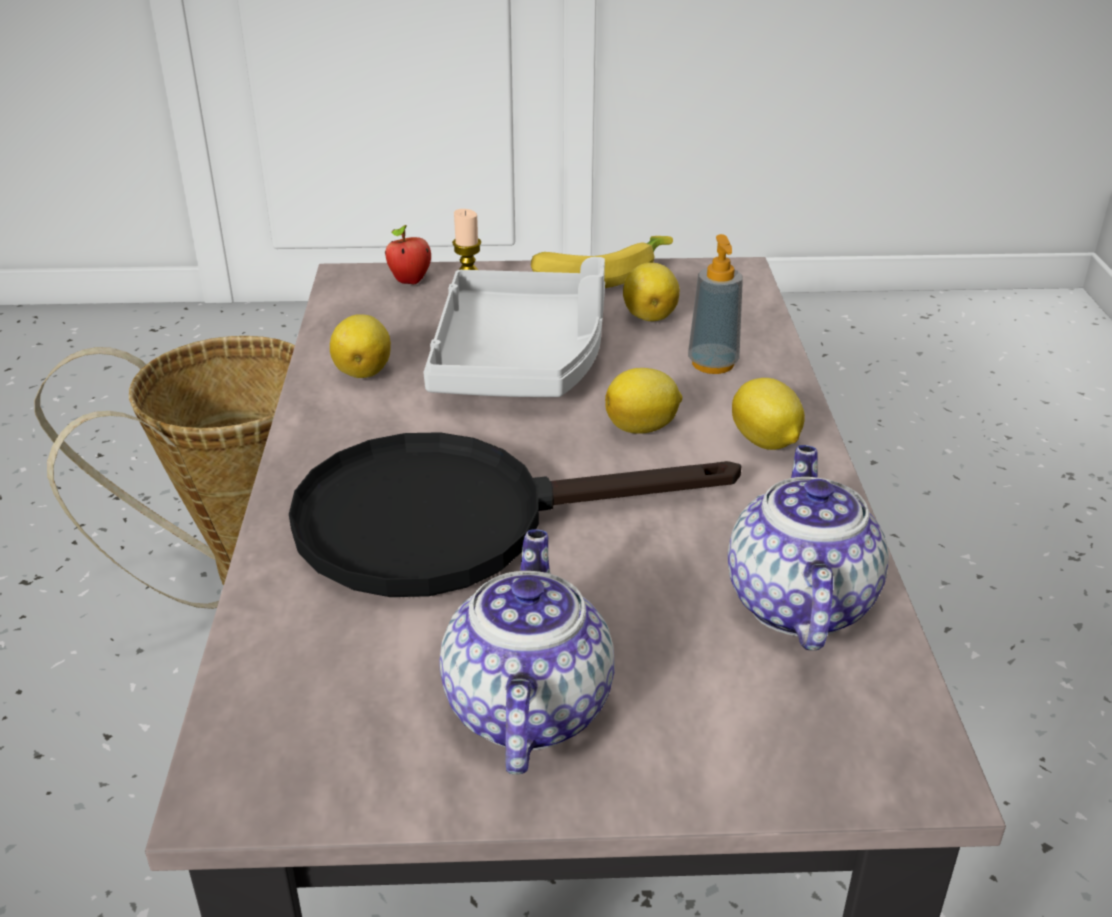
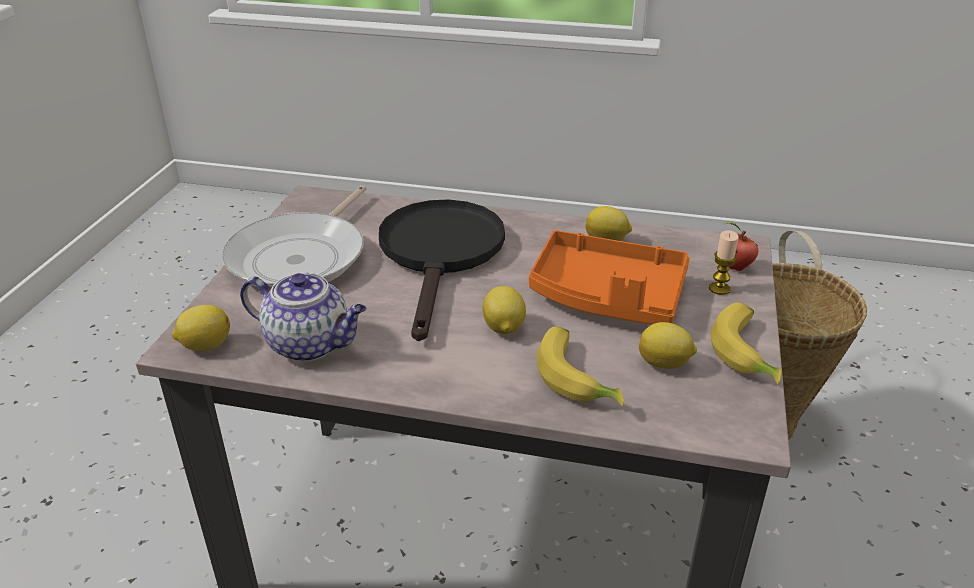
camera: 105 degrees right, 0 degrees up
grey tray [423,257,605,397] -> orange tray [529,230,690,325]
teapot [439,529,615,775] -> frying pan [222,186,367,287]
soap dispenser [688,234,743,374] -> banana [537,327,624,406]
lemon [732,378,805,450] -> lemon moved to [172,305,230,351]

